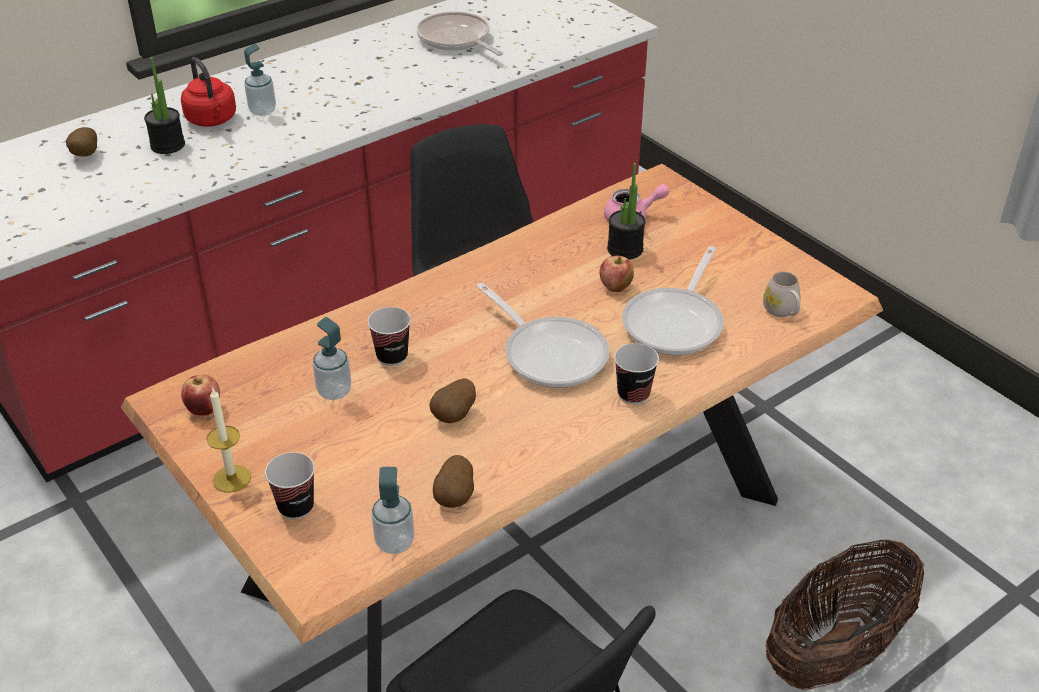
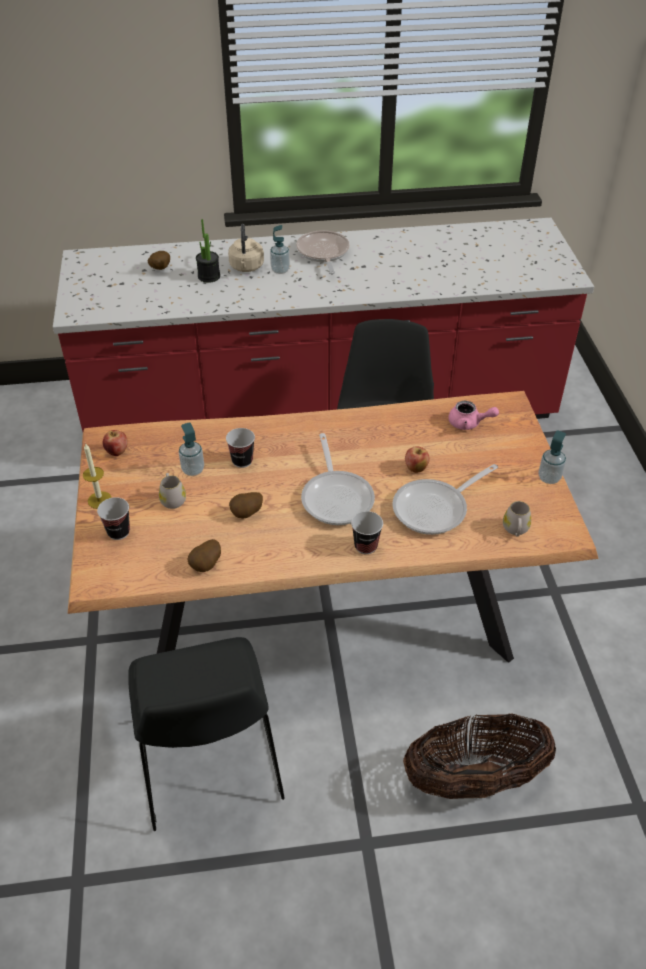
camera: 30 degrees right, 5 degrees up
red kettle [181,57,236,127] -> beige kettle [228,224,264,272]
soap dispenser [371,467,415,554] -> soap dispenser moved to [538,430,566,484]
frying pan [416,12,503,56] -> frying pan moved to [296,230,350,274]
potted plant [607,163,645,259] -> none
none -> white mug [159,473,186,509]

